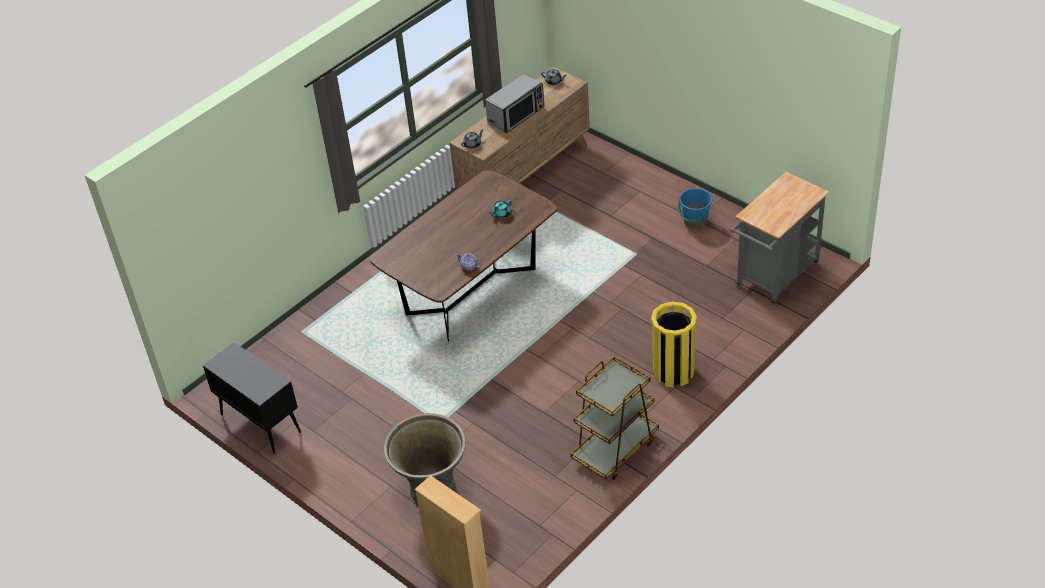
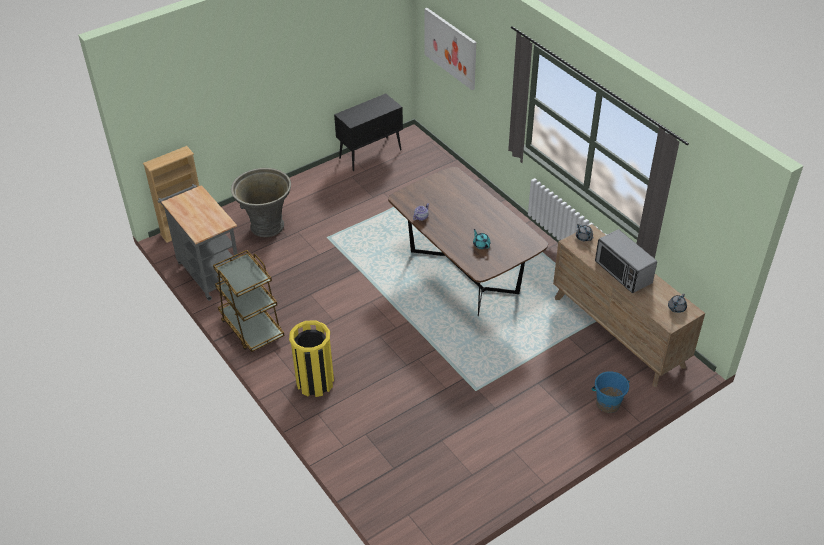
camera: 100 degrees right, 0 degrees up
blue bucket [678,188,713,229] -> blue bucket moved to [591,371,630,413]
grey cart [730,172,829,305] -> grey cart moved to [158,184,238,301]
none -> picture [425,8,476,90]

